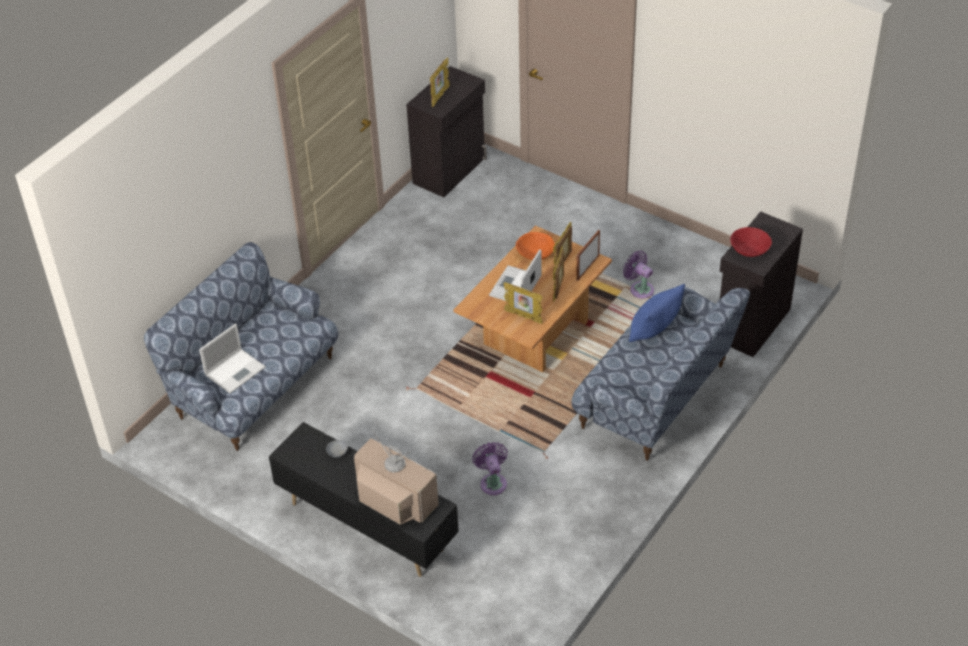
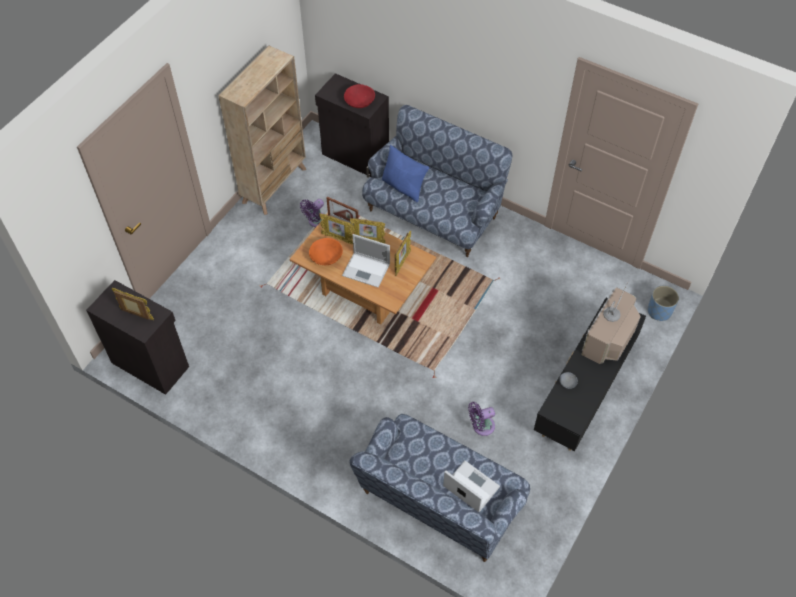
camera: 95 degrees left, 10 degrees up
purple fan [472,442,508,495] -> purple fan moved to [468,402,495,436]
none -> beige bookcase [218,46,306,215]
none -> blue planter [648,285,679,321]

